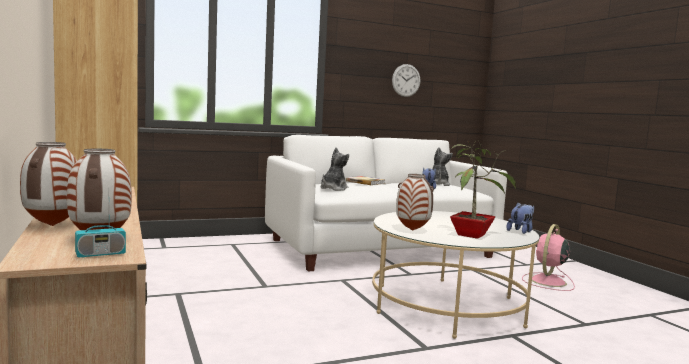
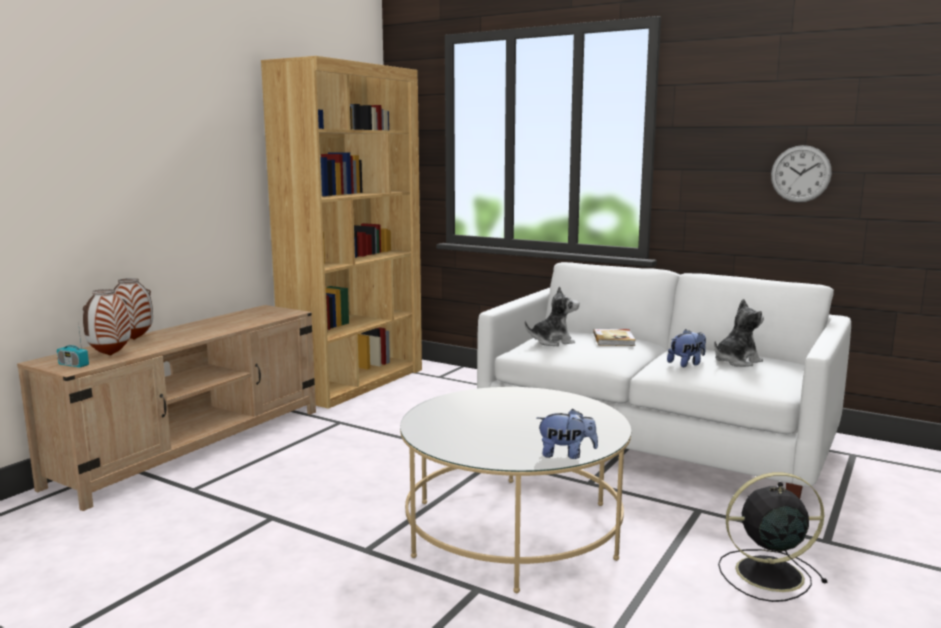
camera: 55 degrees right, 5 degrees up
vase [396,174,434,231] -> none
potted plant [450,140,516,239] -> none
pink fan [522,224,575,291] -> black fan [718,472,828,602]

